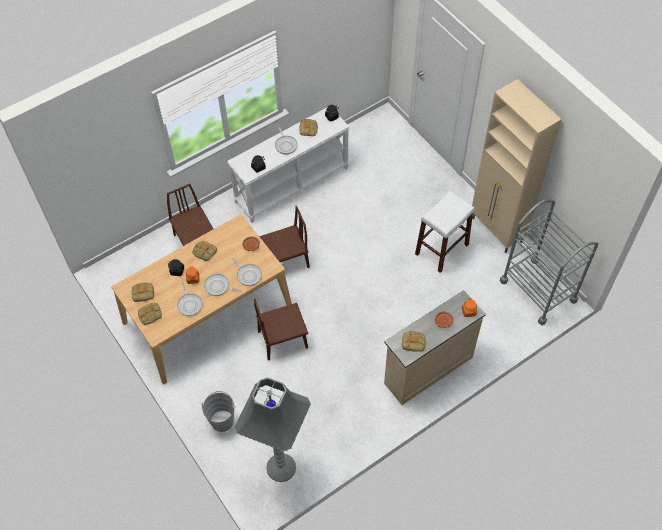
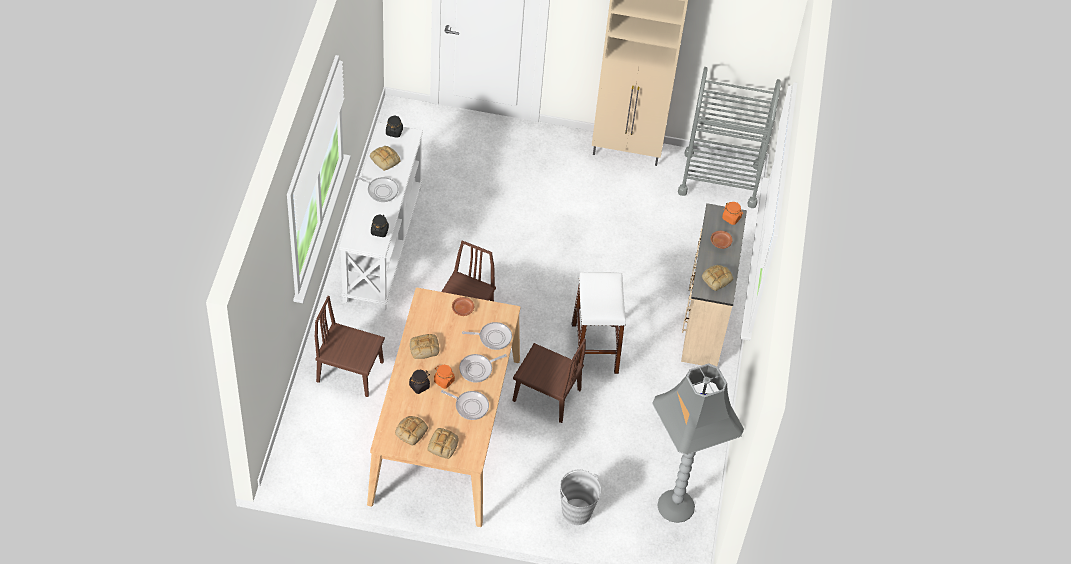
camera: 50 degrees left, 5 degrees down
brown chair [254,299,308,360] -> brown chair turned 90 degrees counterclockwise [513,339,586,423]
white stool [415,190,474,273] -> white stool moved to [572,272,626,374]

